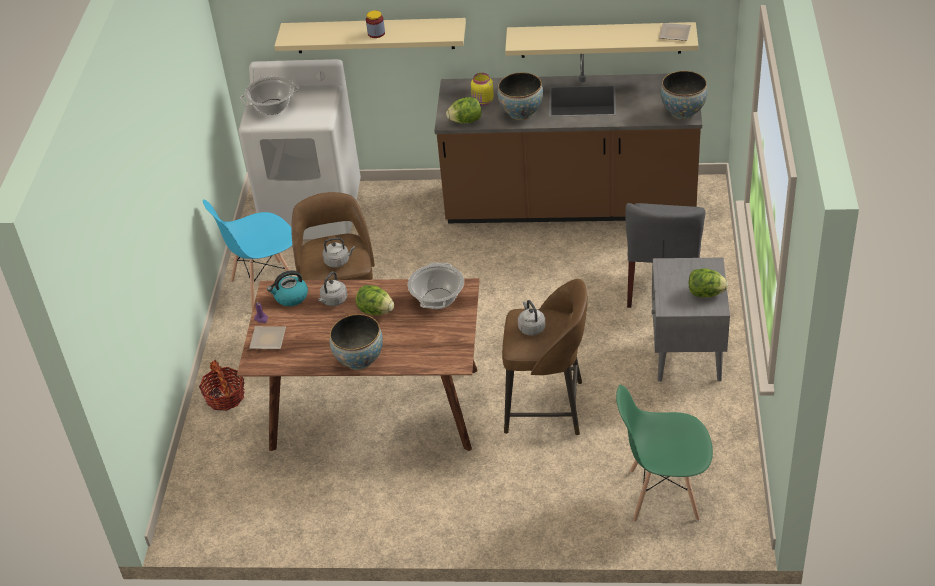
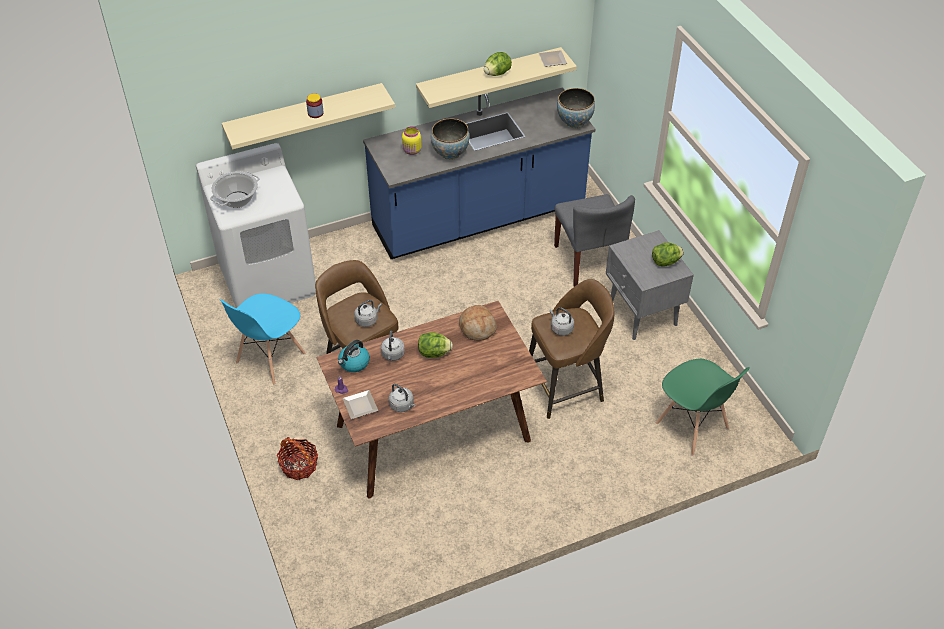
camera: 30 degrees left, 5 degrees up
bowl [330,314,383,370] -> none
cooking pot [408,263,464,309] -> bread [459,305,497,341]
brown counter [434,54,702,223] -> blue counter [363,87,595,259]
lettuce [446,97,481,123] -> lettuce moved to [484,52,512,76]
green chair [616,385,713,522] -> green chair turned 105 degrees counterclockwise [656,359,750,456]
none -> grey kettle [389,384,415,412]

